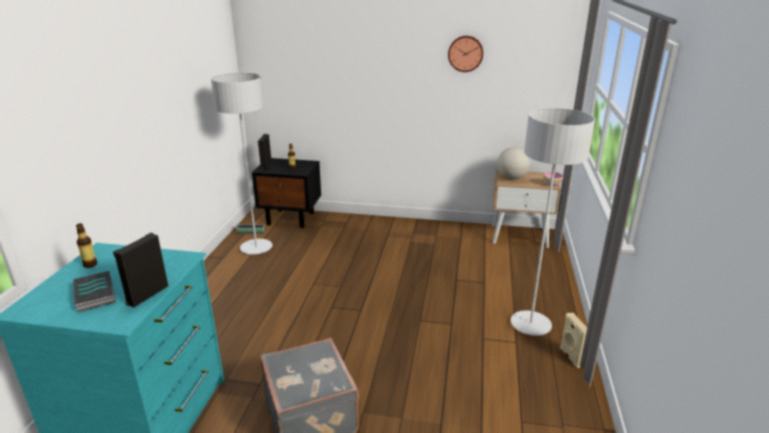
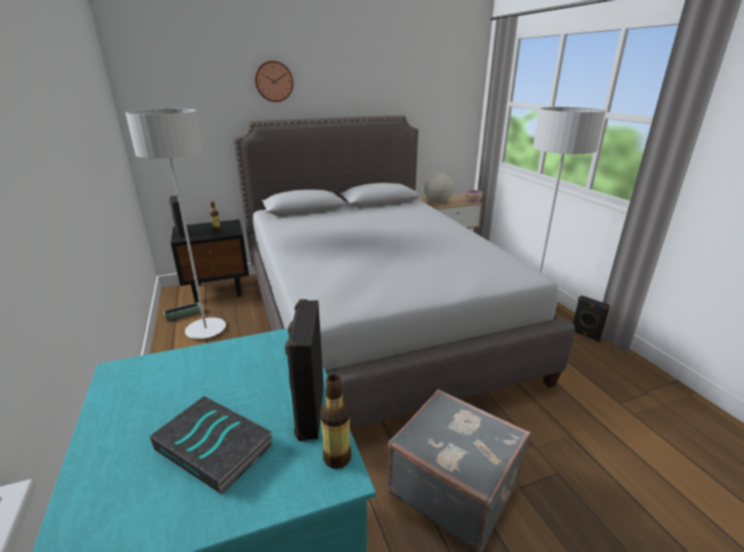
camera: 30 degrees left, 0 degrees up
bottle [76,223,97,268] -> bottle moved to [320,375,351,469]
wall clock [448,36,483,72] -> wall clock moved to [255,61,293,102]
beige speaker [560,313,587,368] -> black speaker [573,296,610,342]
none -> grey bed [233,115,575,429]

